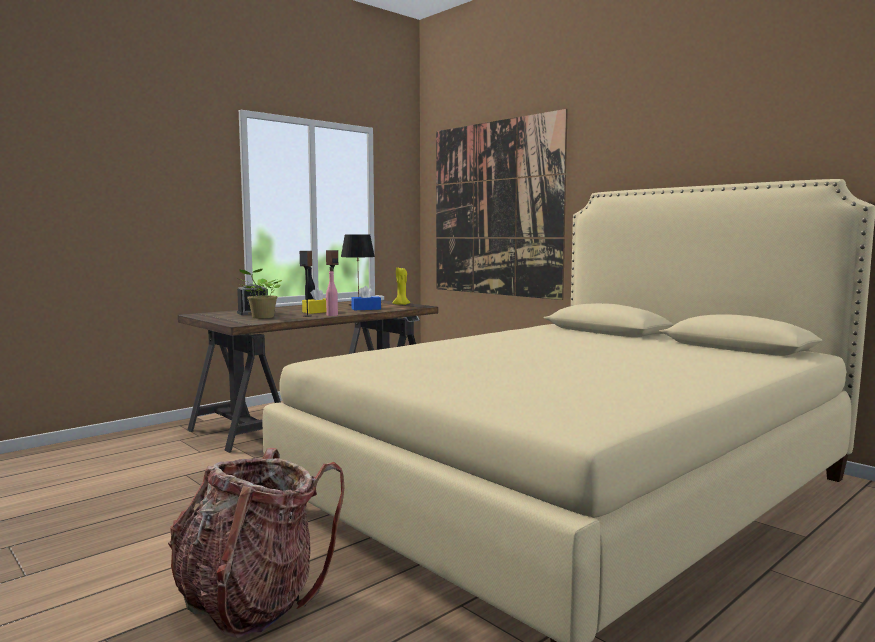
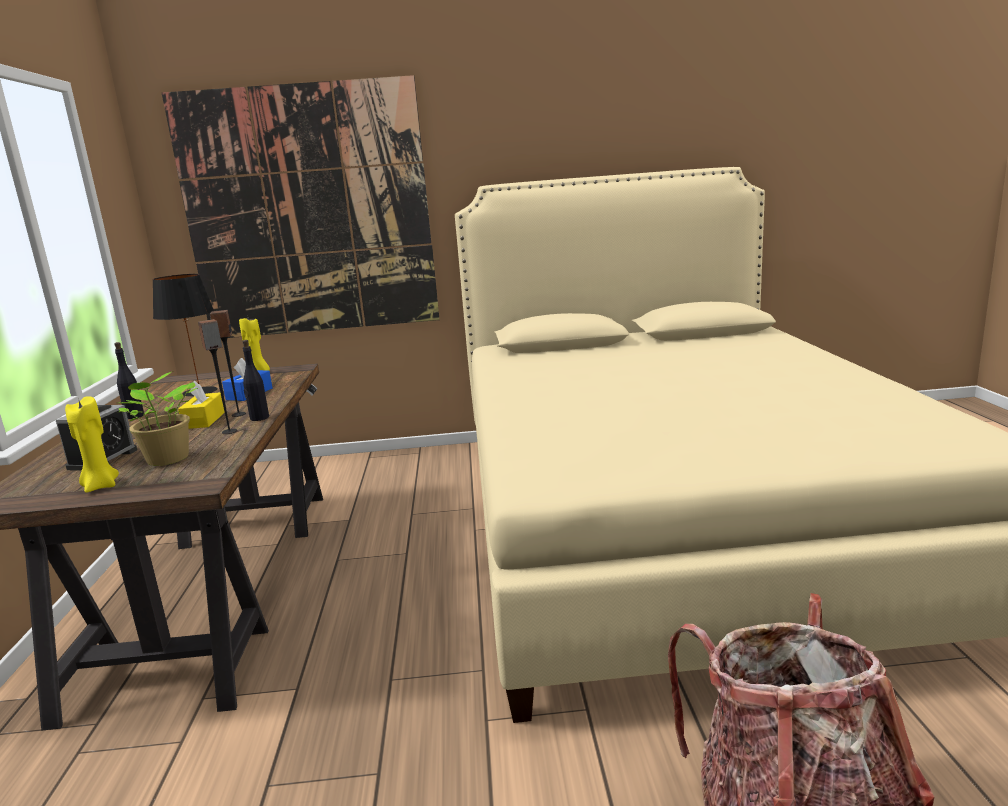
camera: 50 degrees left, 10 degrees up
pink bottle [326,267,338,316] -> black bottle [242,340,269,421]
none -> yellow candle [65,396,119,493]

